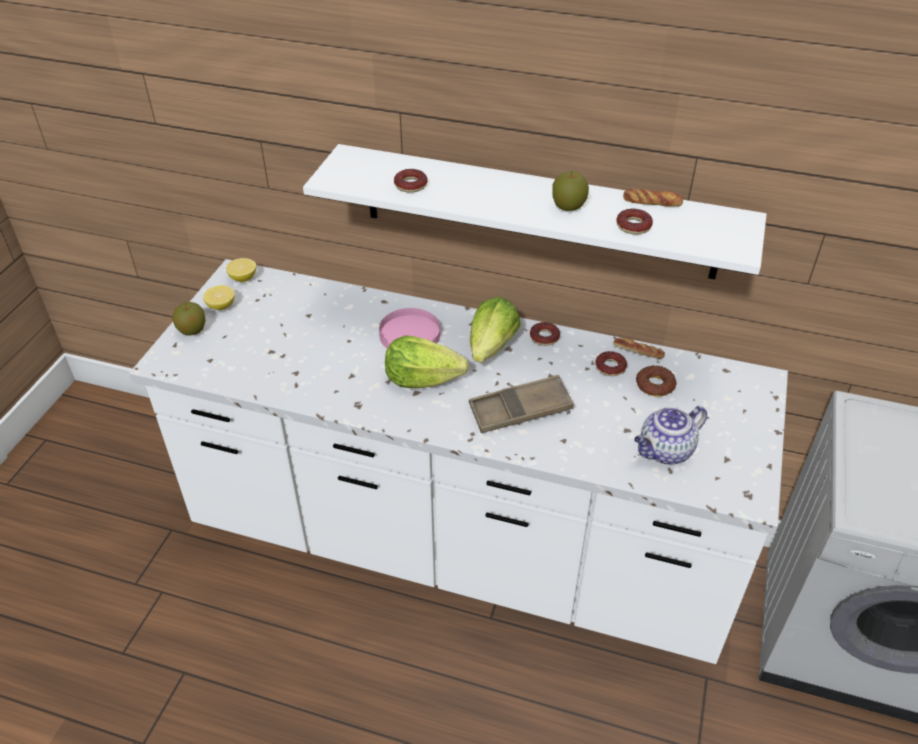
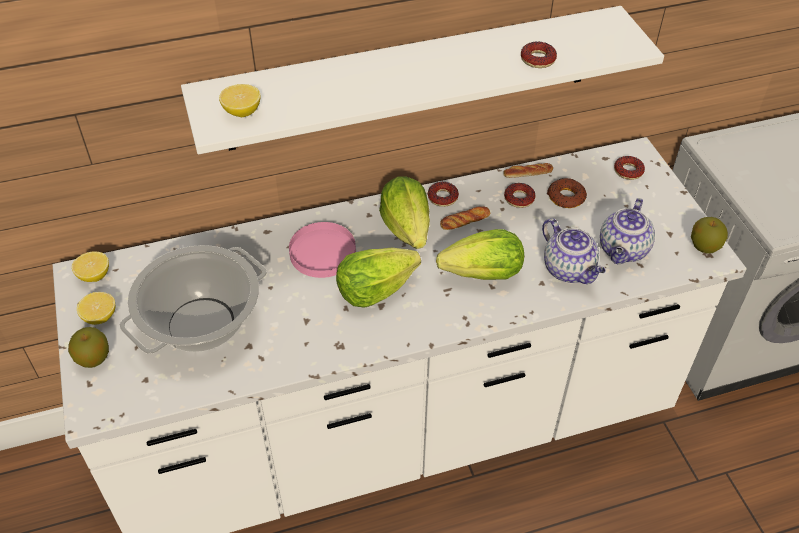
camera: 35 degrees left, 5 degrees up
donut [394,169,428,193] -> donut moved to [614,156,645,180]
brown tray [469,375,574,433] -> lettuce [436,229,524,280]
apple [552,171,589,211] -> apple moved to [691,217,728,254]
bread [623,189,683,207] -> bread moved to [440,206,490,230]
none -> cooking pot [120,245,267,354]
none -> lemon [219,84,261,117]
none -> teapot [542,218,606,284]

